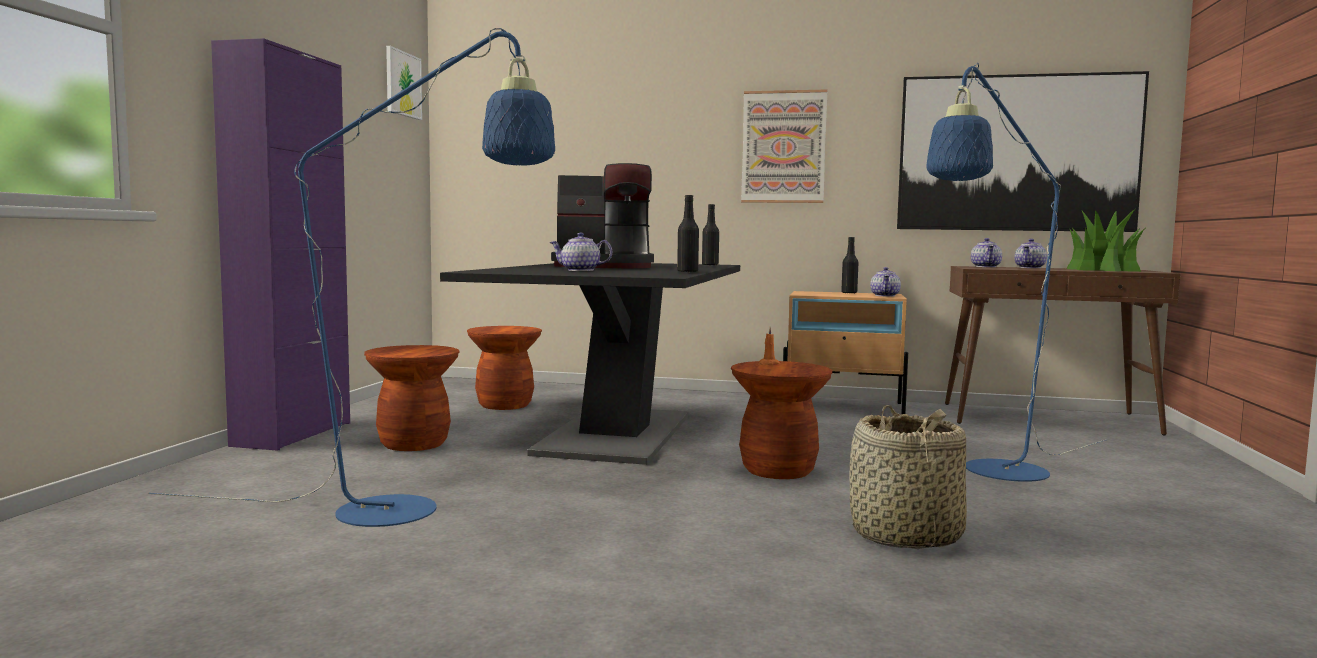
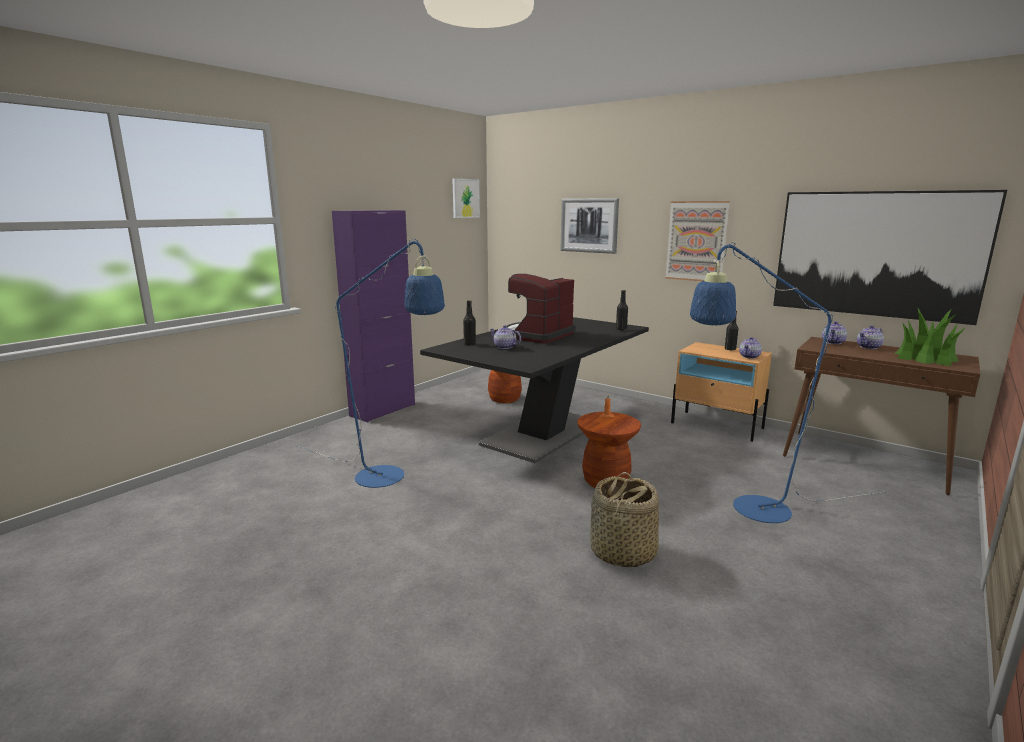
camera: 25 degrees right, 10 degrees up
brown stool [364,345,459,451] -> none
coffee machine [551,163,654,268] -> coffee machine turned 105 degrees clockwise [506,274,576,343]
black bottle [677,195,699,272] -> black bottle moved to [463,300,476,345]
none -> picture [561,198,619,254]

